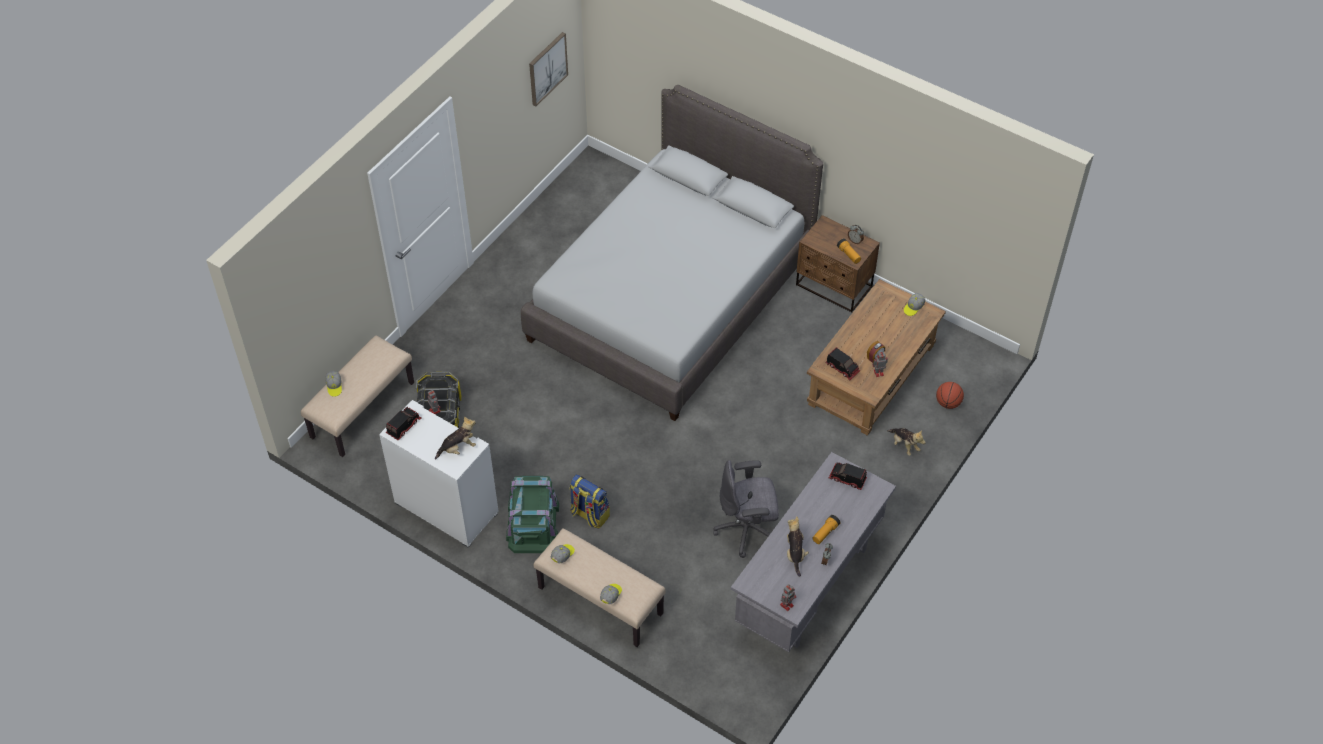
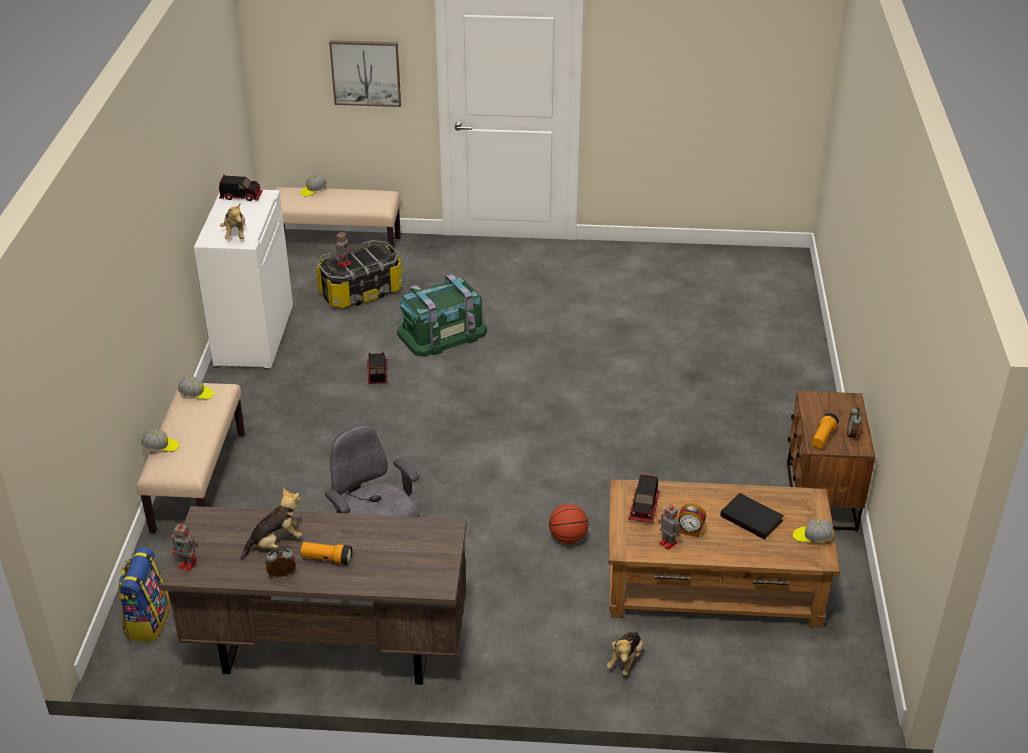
camera: 60 degrees right, 15 degrees down
plush toy [435,416,476,460] -> plush toy turned 45 degrees clockwise [220,204,245,239]
green storage box [506,476,559,553] -> green storage box moved to [397,274,487,357]
grey bed [521,85,823,421] -> none
picture [529,32,568,106] -> picture moved to [329,40,401,107]
backpack [570,474,610,529] -> backpack moved to [118,547,170,641]
grey desk [731,452,896,652] -> brown desk [161,506,467,685]
toy truck [829,462,867,490] -> toy truck moved to [366,352,388,384]
basketball [936,382,964,409] -> basketball moved to [549,504,588,544]
none -> black book [720,493,784,539]

